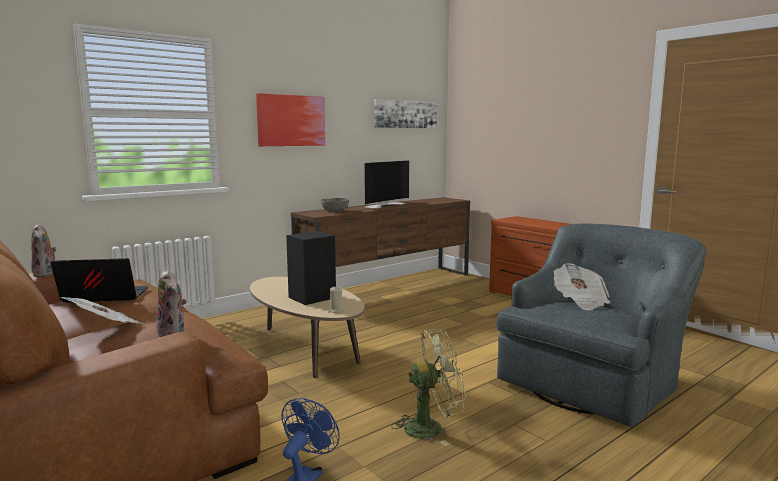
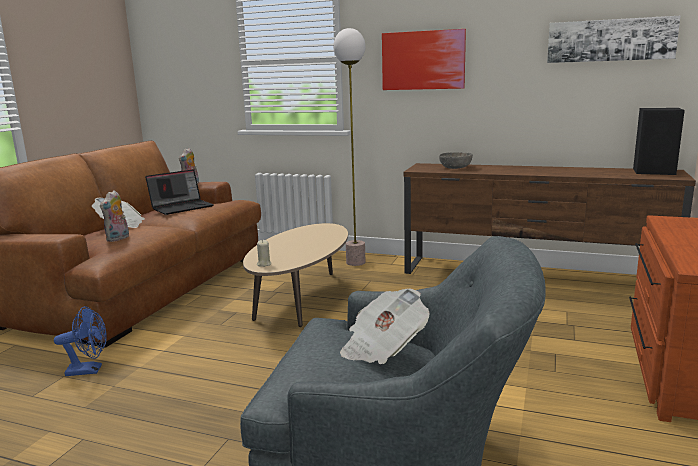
camera: 60 degrees right, 5 degrees up
laptop [50,258,149,303] -> laptop turned 90 degrees clockwise [145,169,214,215]
black speaker [286,231,336,305] -> black speaker moved to [633,108,685,175]
television [364,160,410,208] -> none
green fan [391,329,466,446] -> none
none -> floor lamp [333,28,366,266]

